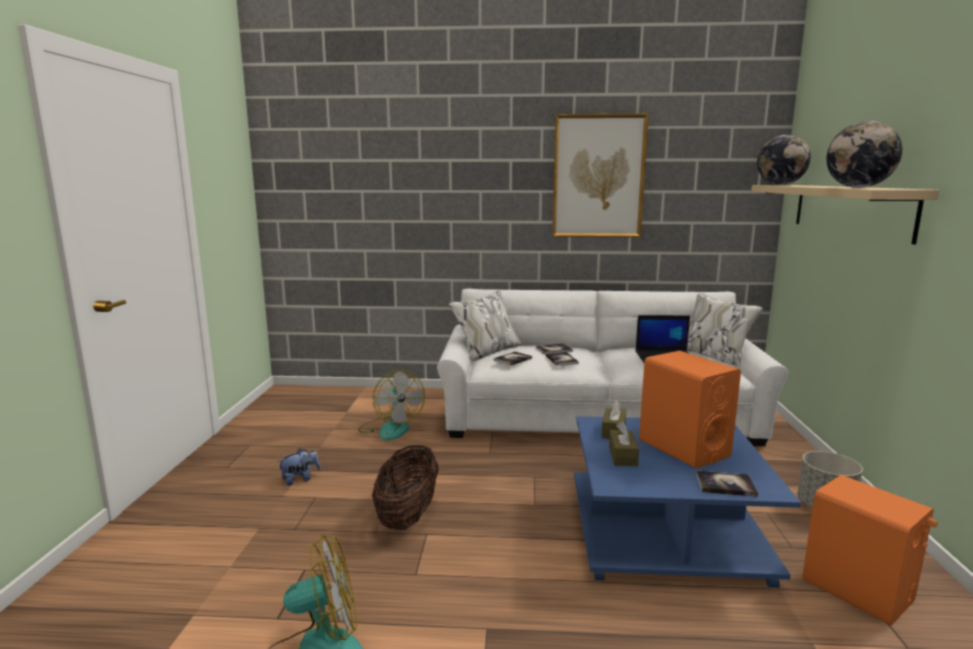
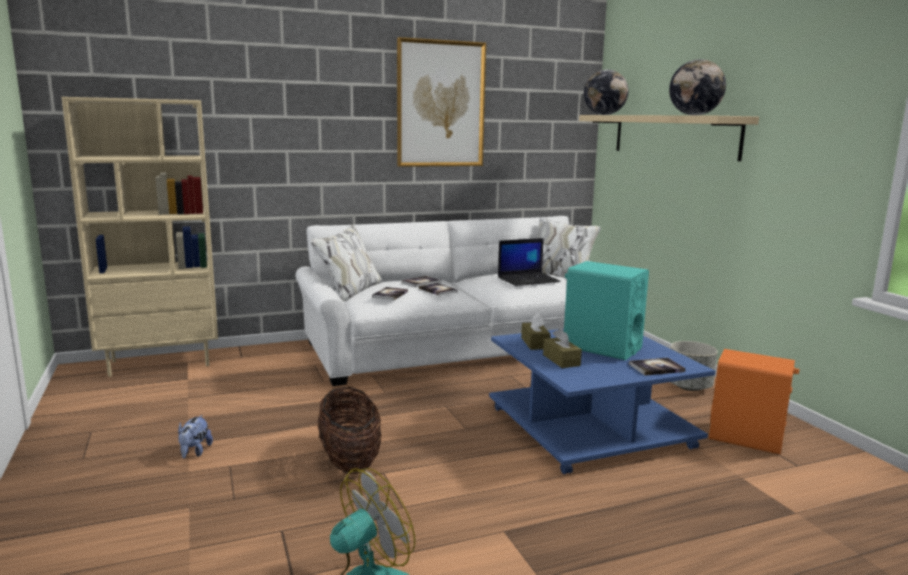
camera: 25 degrees left, 0 degrees up
plush toy [277,448,321,486] -> plush toy turned 150 degrees clockwise [178,415,213,459]
fan [358,370,425,440] -> none
orange speaker [639,351,741,469] -> turquoise speaker [564,261,649,360]
none -> beige bookcase [62,97,218,377]

